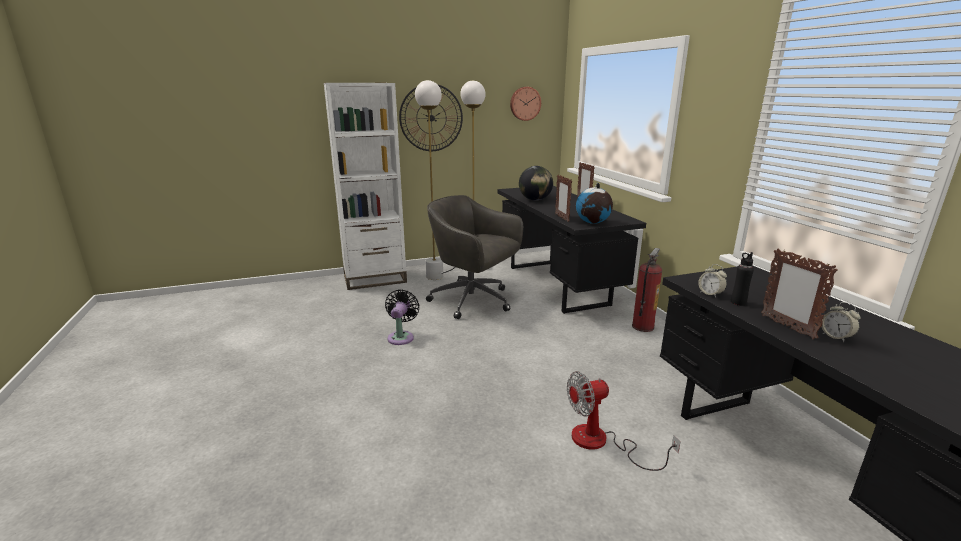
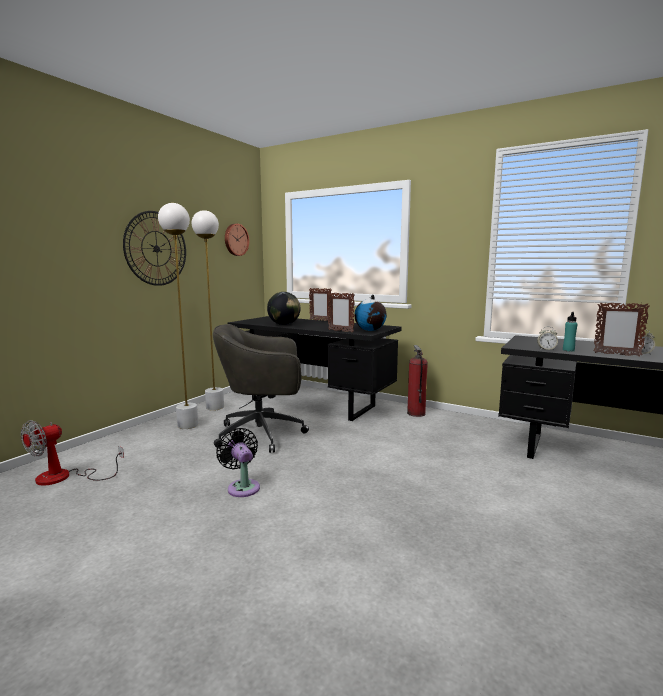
camera: 40 degrees left, 10 degrees down
white bookcase [324,83,407,290] -> none
fan [567,371,681,471] -> fan moved to [21,420,124,486]
black bottle [731,252,754,306] -> turquoise bottle [563,311,577,352]

